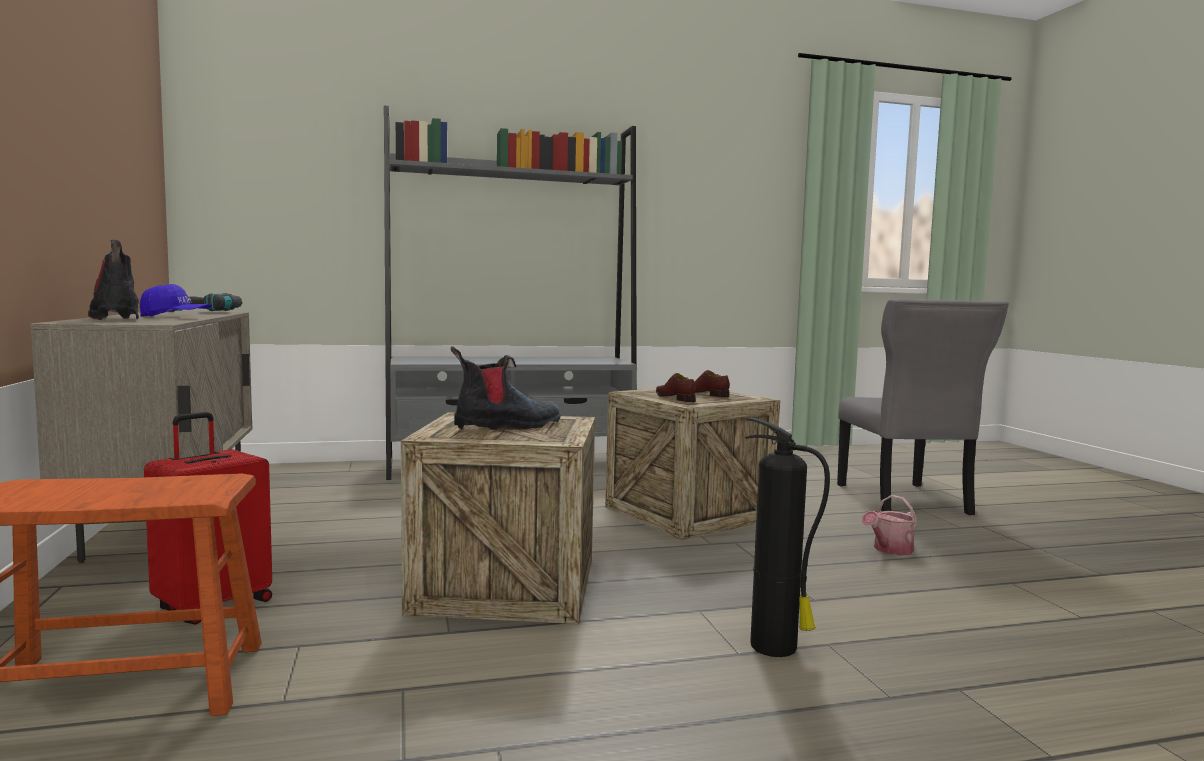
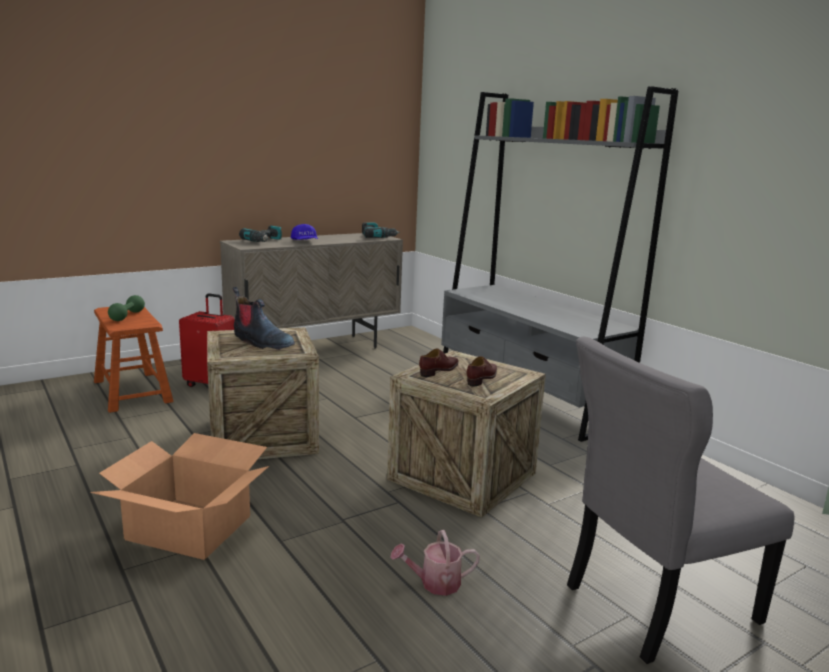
camera: 70 degrees right, 10 degrees up
boot [88,240,139,320] -> power drill [239,225,282,242]
fire extinguisher [745,417,830,657] -> cardboard box [90,433,269,560]
watering can [862,495,917,556] -> watering can turned 45 degrees counterclockwise [390,530,480,596]
none -> green dumbbell [108,295,145,321]

